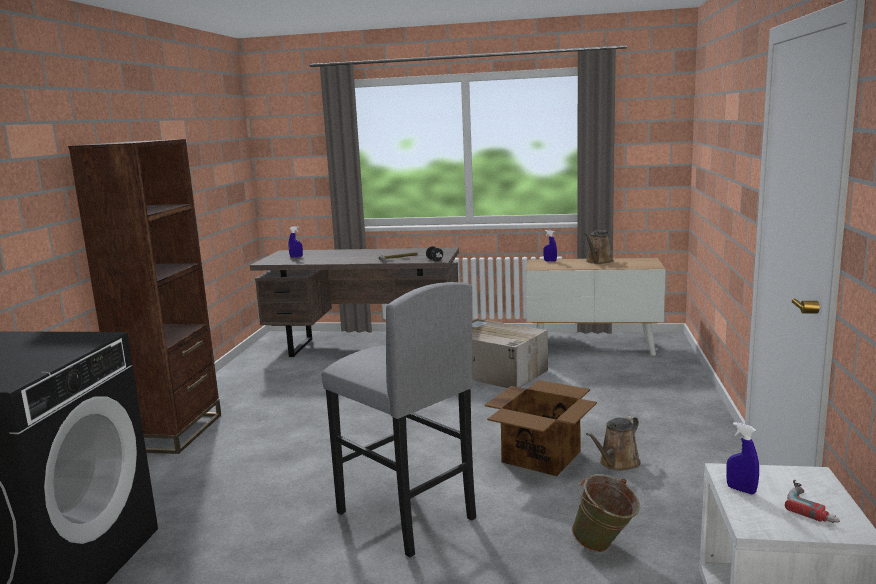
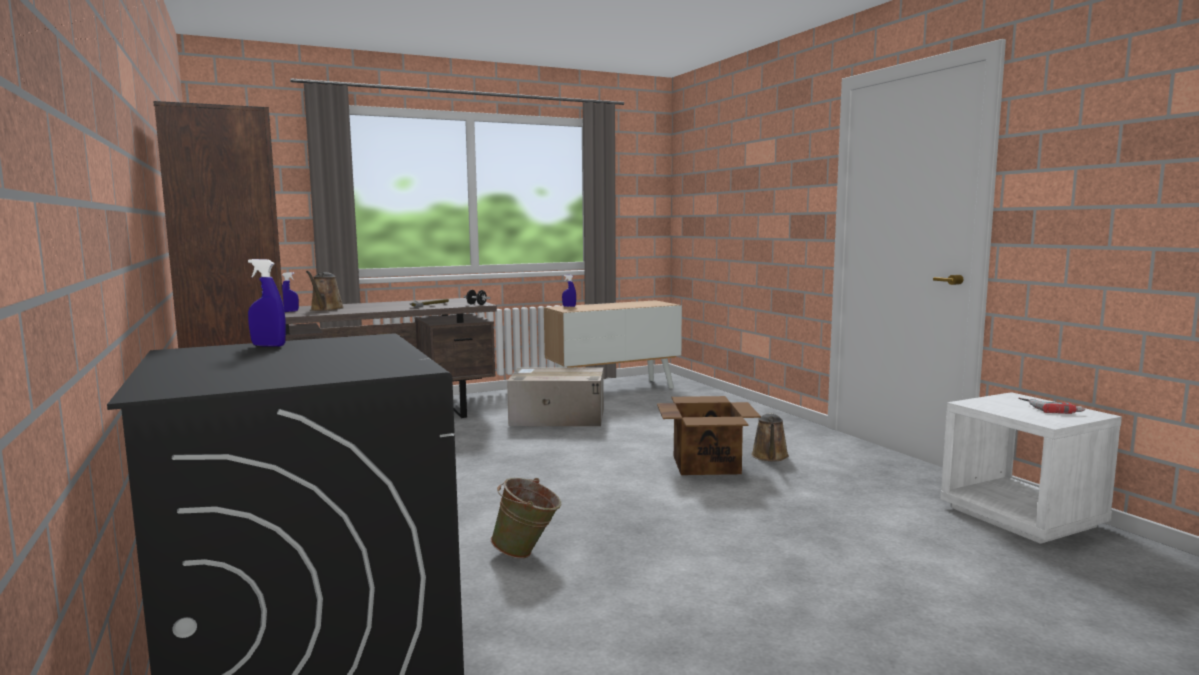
camera: 35 degrees left, 5 degrees down
grey stool [321,282,476,557] -> none
green bucket [572,474,640,552] -> green bucket moved to [491,477,562,559]
brown watering can [584,230,614,264] -> brown watering can moved to [306,271,344,311]
blue spray bottle [726,422,759,495] -> blue spray bottle moved to [248,259,286,347]

